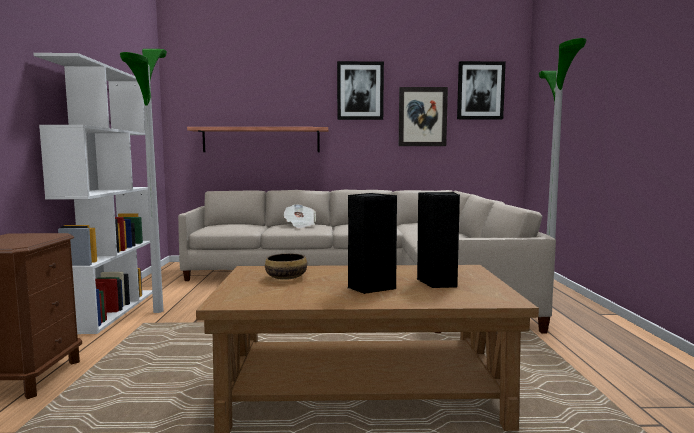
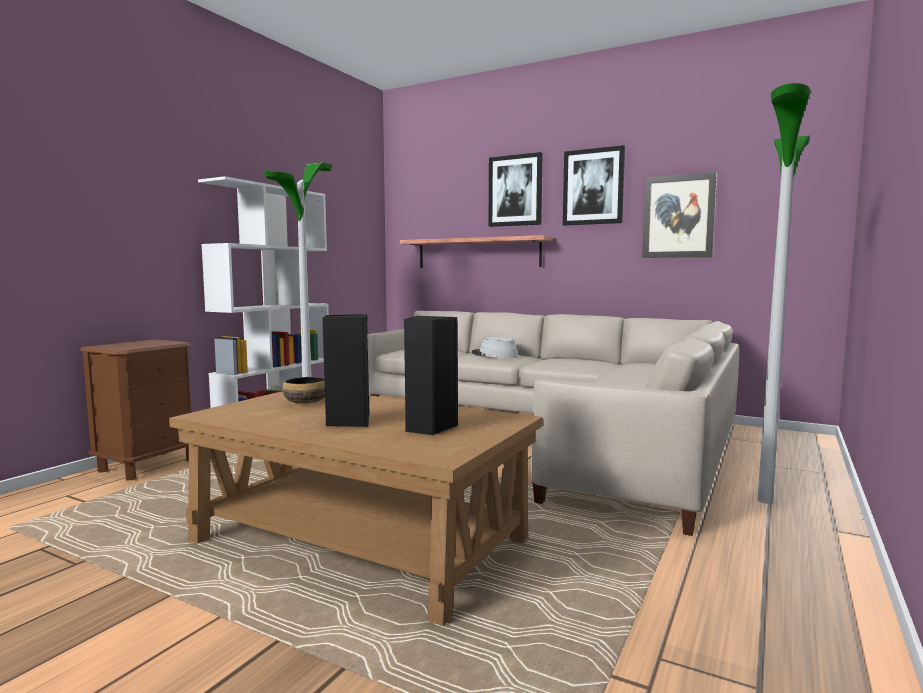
camera: 30 degrees right, 0 degrees up
newspaper [283,204,316,228] -> grey hat [472,337,518,358]
picture [457,61,506,119] -> picture moved to [489,152,543,227]

